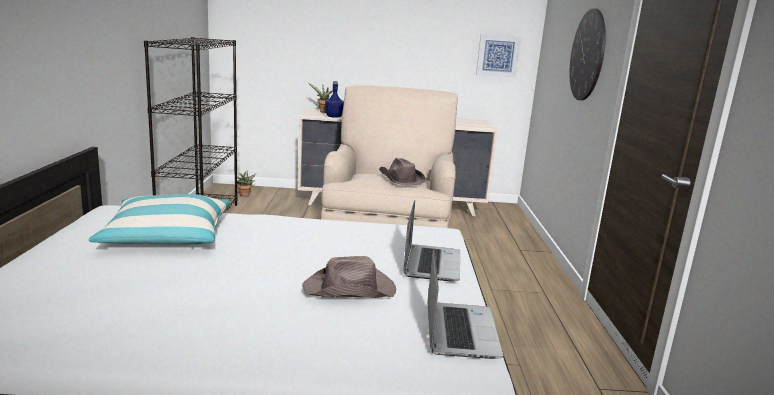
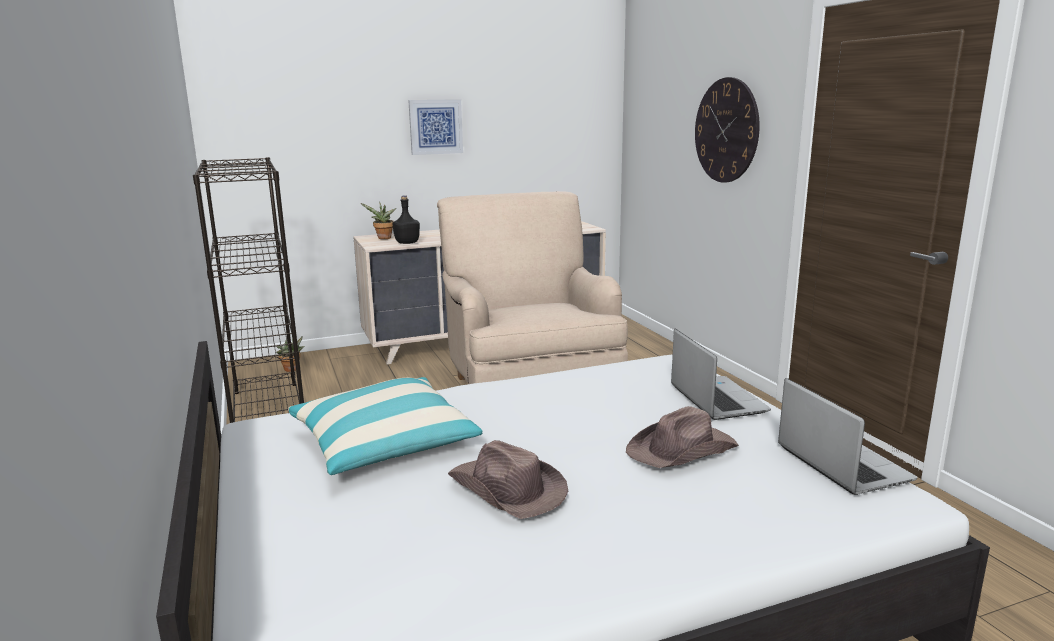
camera: 20 degrees left, 0 degrees up
blue bottle [325,81,344,118] -> black bottle [393,196,420,244]
brown hat [379,158,426,185] -> brown hat moved to [448,440,568,519]
picture [476,34,521,78] -> picture moved to [408,99,463,155]

